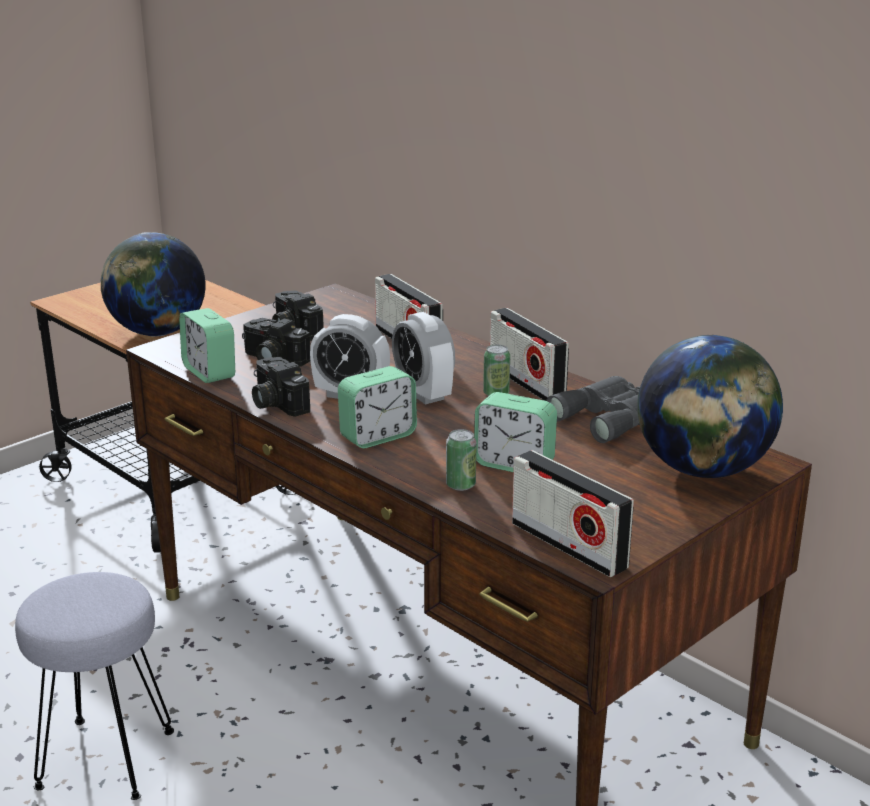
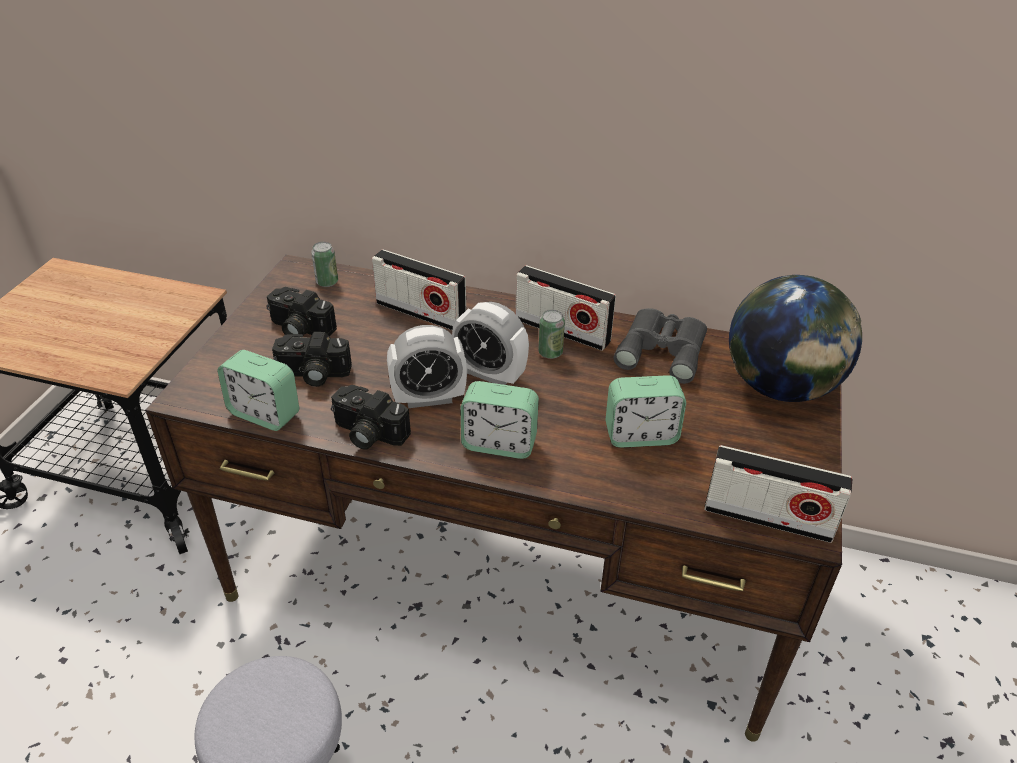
camera: 30 degrees left, 15 degrees up
globe [101,232,206,336] -> none
alarm clock [338,366,417,448] -> alarm clock turned 75 degrees clockwise [460,381,539,459]
can [446,429,477,491] -> can moved to [311,242,338,287]

